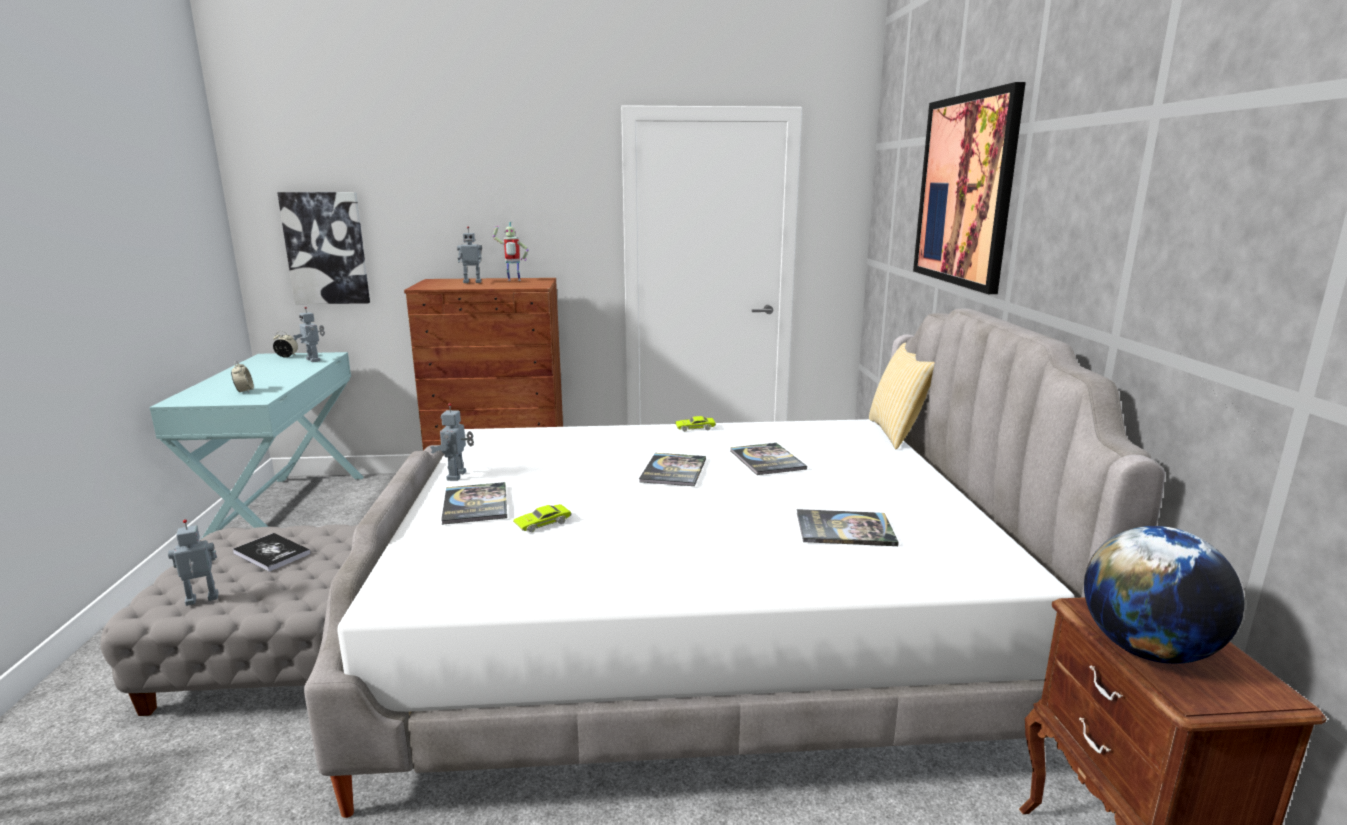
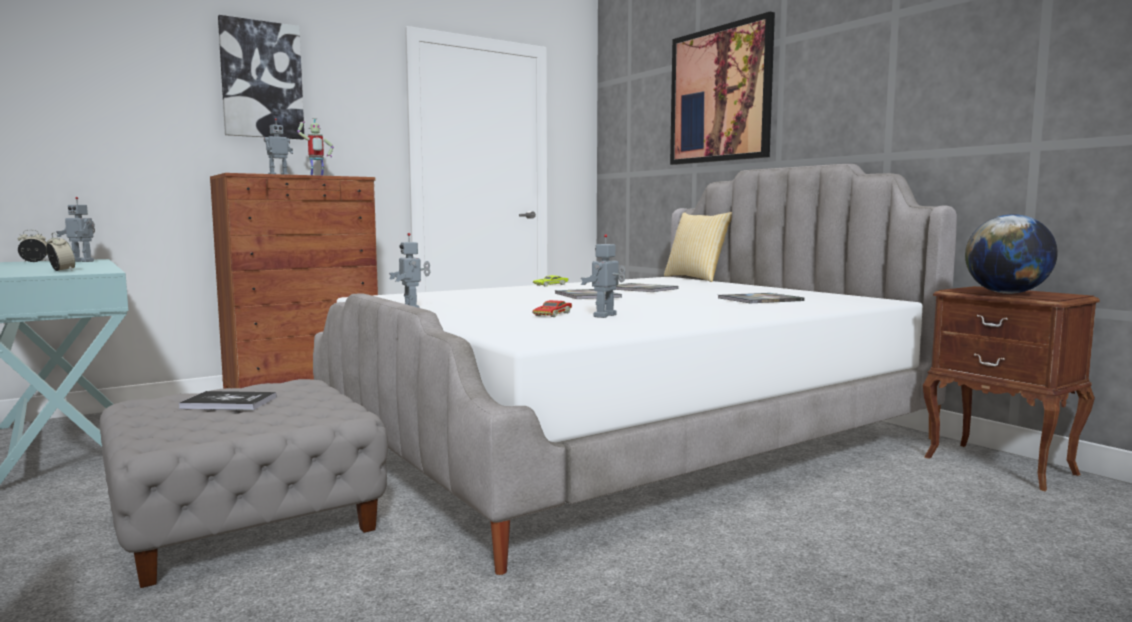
camera: 30 degrees left, 10 degrees down
toy robot [168,519,218,606] -> toy robot moved to [581,234,625,318]
picture [277,192,370,304] -> picture moved to [218,15,304,139]
book [441,482,507,525] -> none
green toy car [513,504,572,532] -> red toy car [532,300,572,317]

